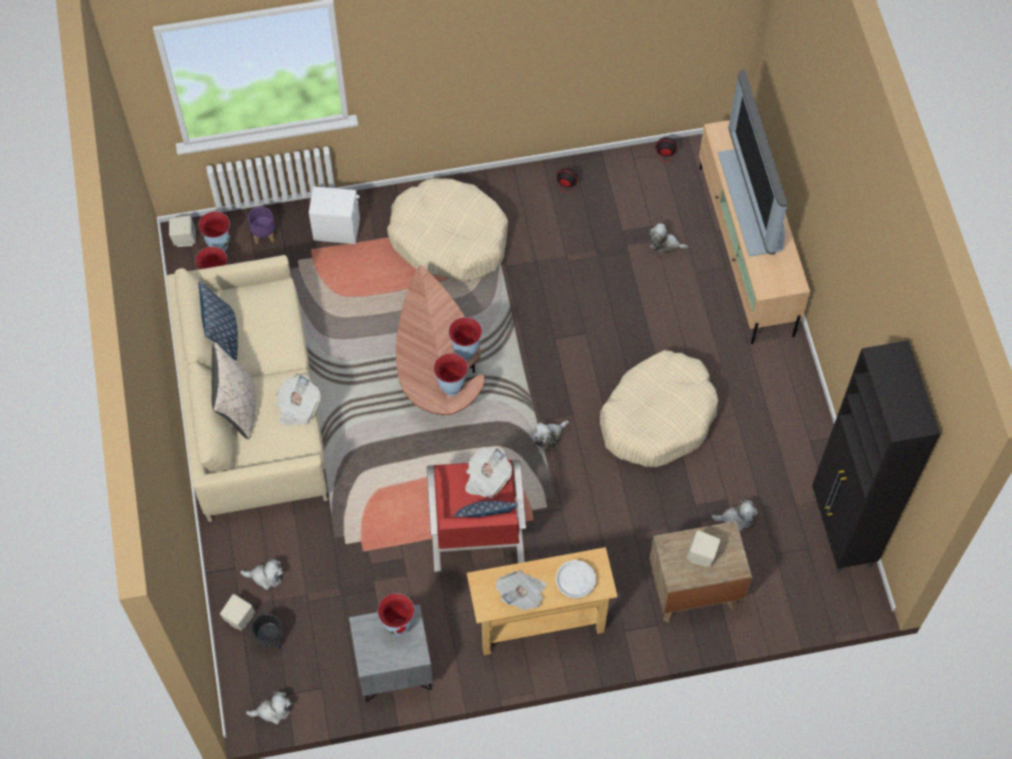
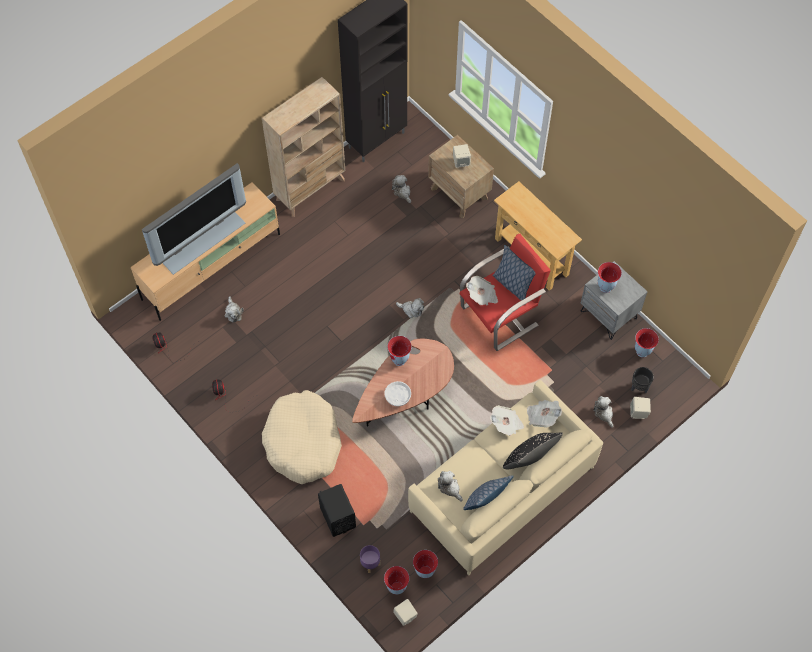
camera: 120 degrees left, 0 degrees up
beige pillow [212,342,256,439] -> black pillow [503,432,563,470]
plush toy [246,691,291,725] -> plush toy moved to [438,471,463,502]
white speaker [309,186,360,244] -> black speaker [318,484,356,537]
vase [434,353,468,396] -> vase moved to [635,328,659,358]
newspaper [496,570,546,610] -> newspaper moved to [527,400,562,428]
white bowl [556,560,596,598] -> white bowl moved to [385,381,411,406]
beige dog bed [600,350,718,467] -> none
none -> beige bookcase [262,77,345,217]

